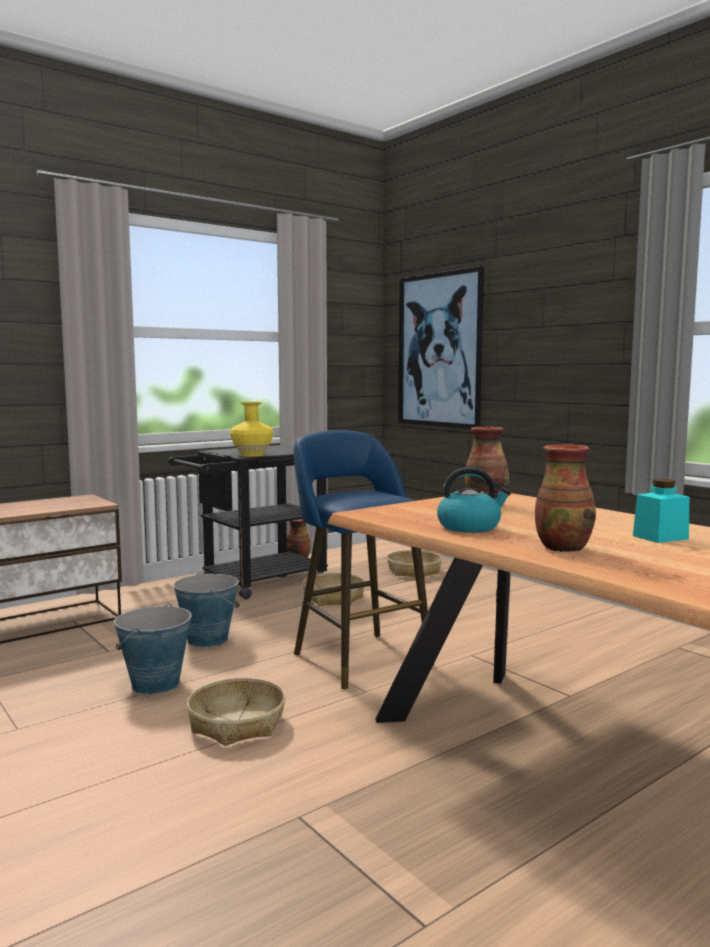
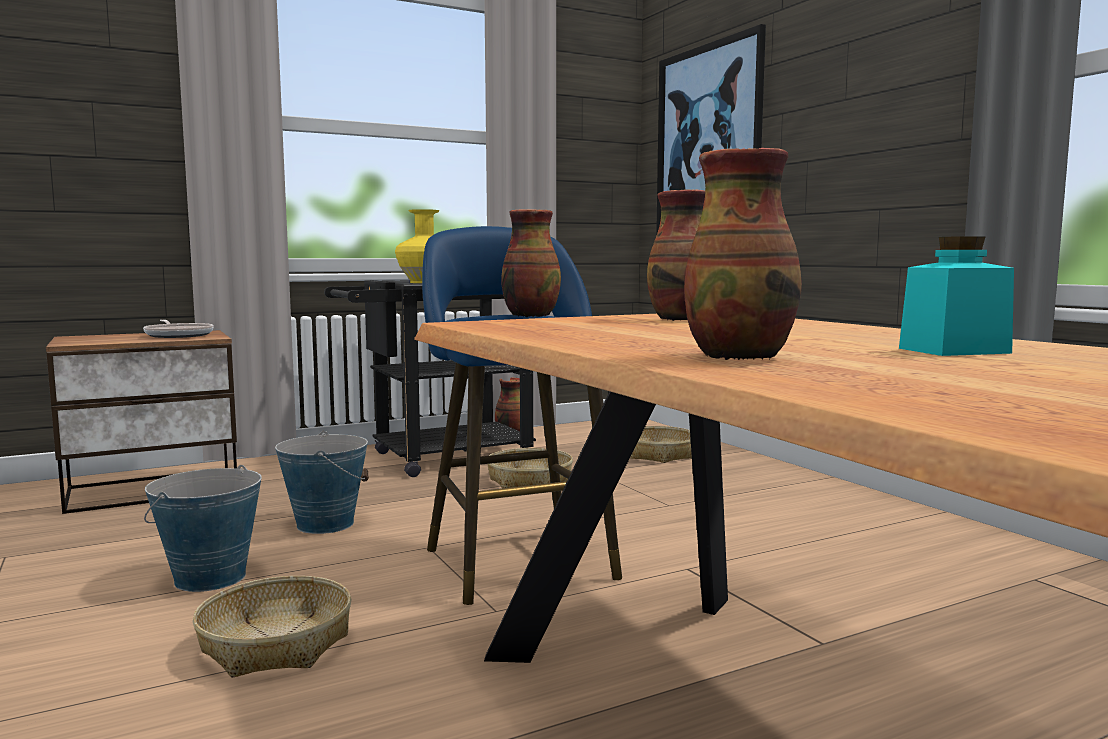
camera: 10 degrees right, 0 degrees up
kettle [437,467,511,533] -> none
none -> frying pan [143,320,214,338]
none -> vase [501,209,561,317]

